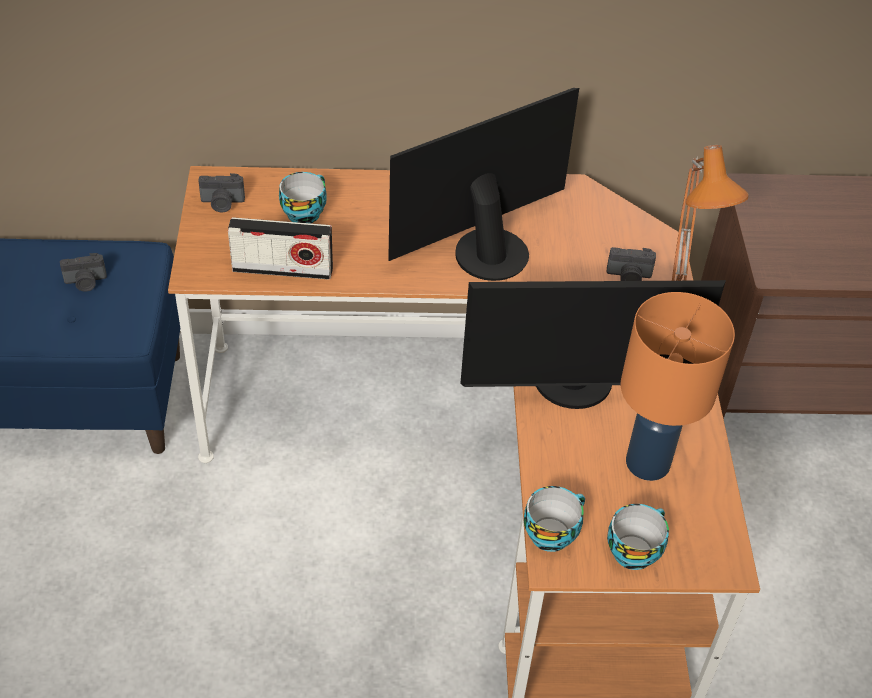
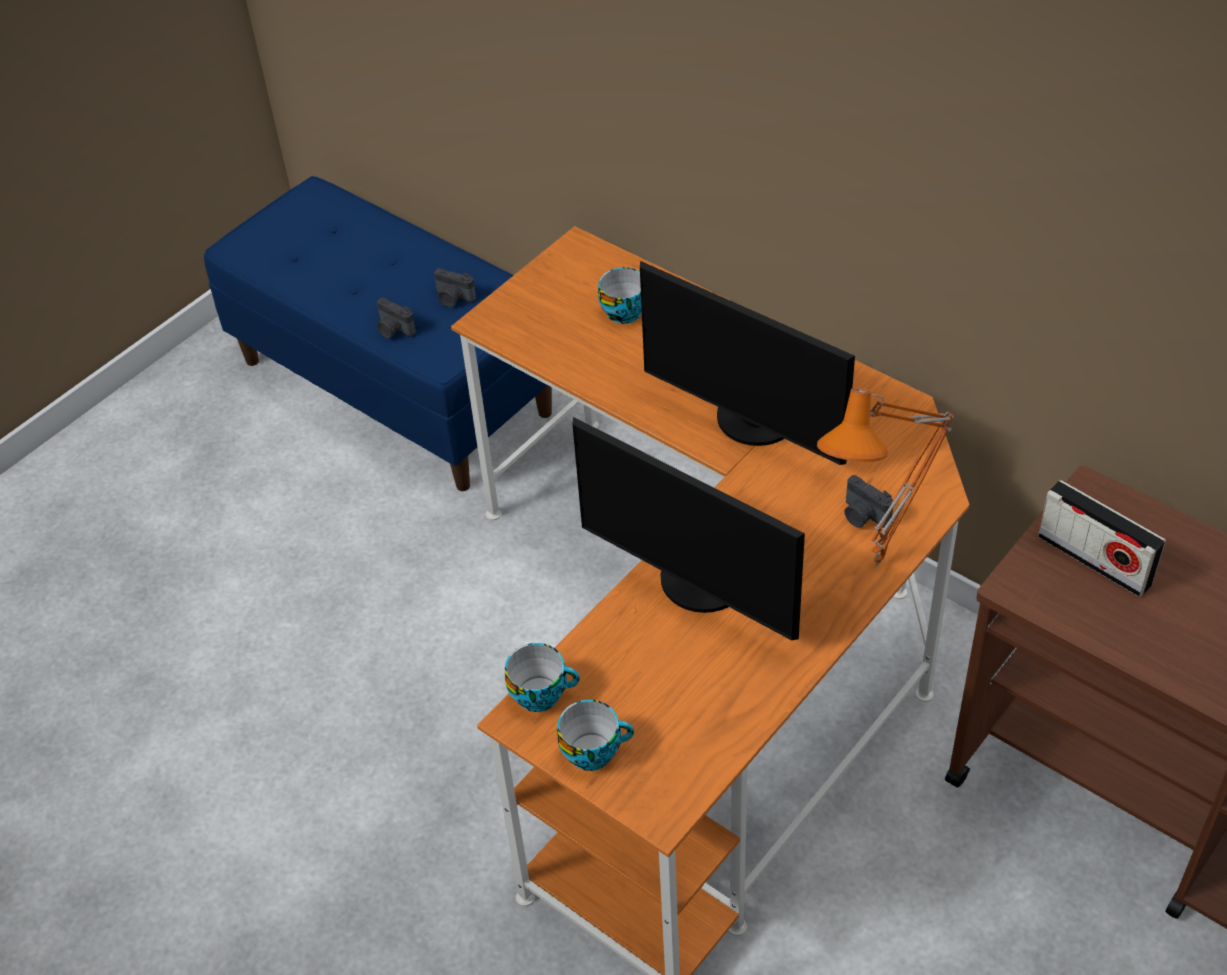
camera: 45 degrees right, 0 degrees up
camera [198,173,245,213] -> camera moved to [377,298,416,339]
radio [228,217,333,280] -> radio moved to [1038,480,1166,597]
monitor [389,88,579,281] -> monitor turned 150 degrees counterclockwise [640,261,855,465]
orange table lamp [621,292,735,481] -> none

